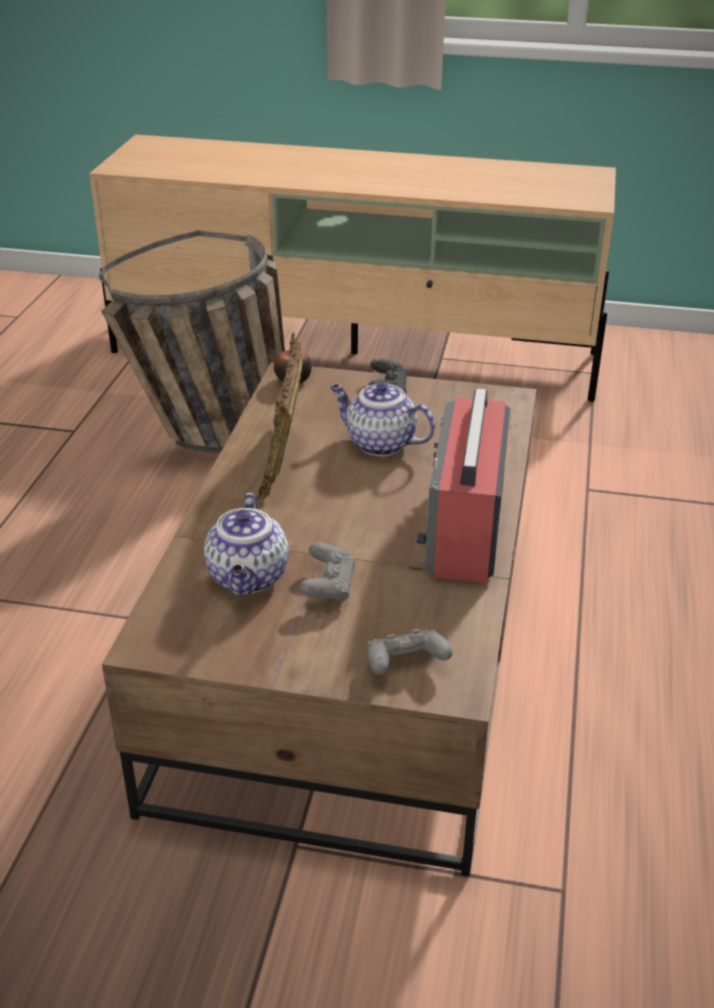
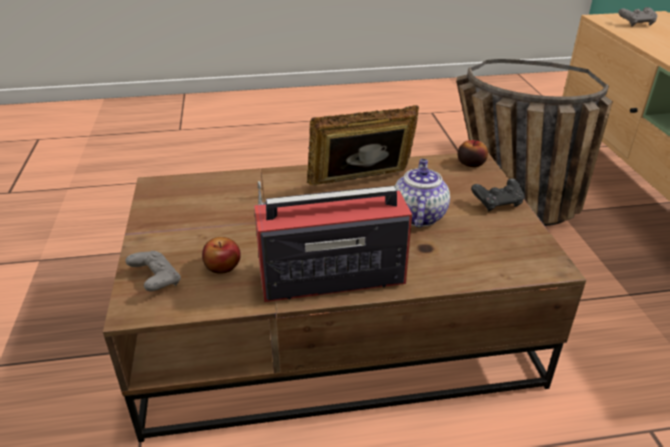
camera: 70 degrees right, 0 degrees up
teapot [204,493,289,596] -> none
grey game controller [300,543,356,603] -> grey game controller moved to [618,7,657,27]
none -> apple [202,237,240,274]

